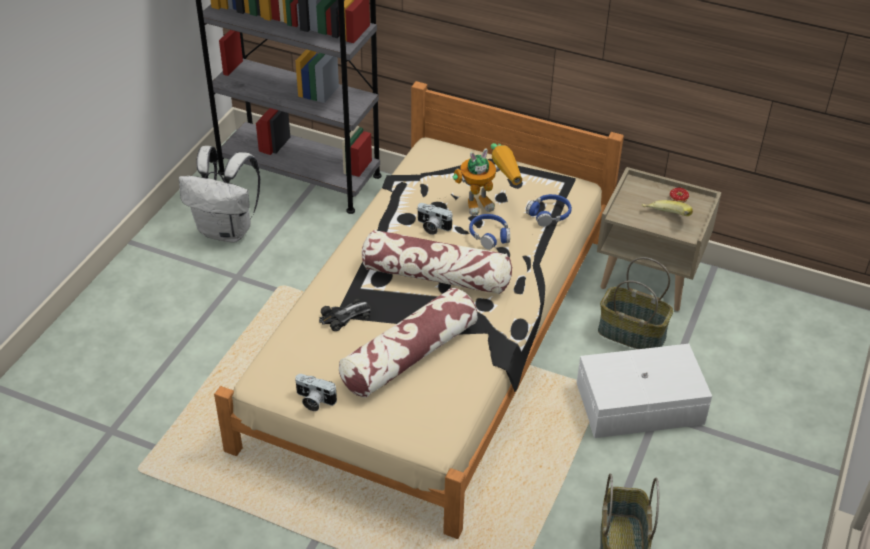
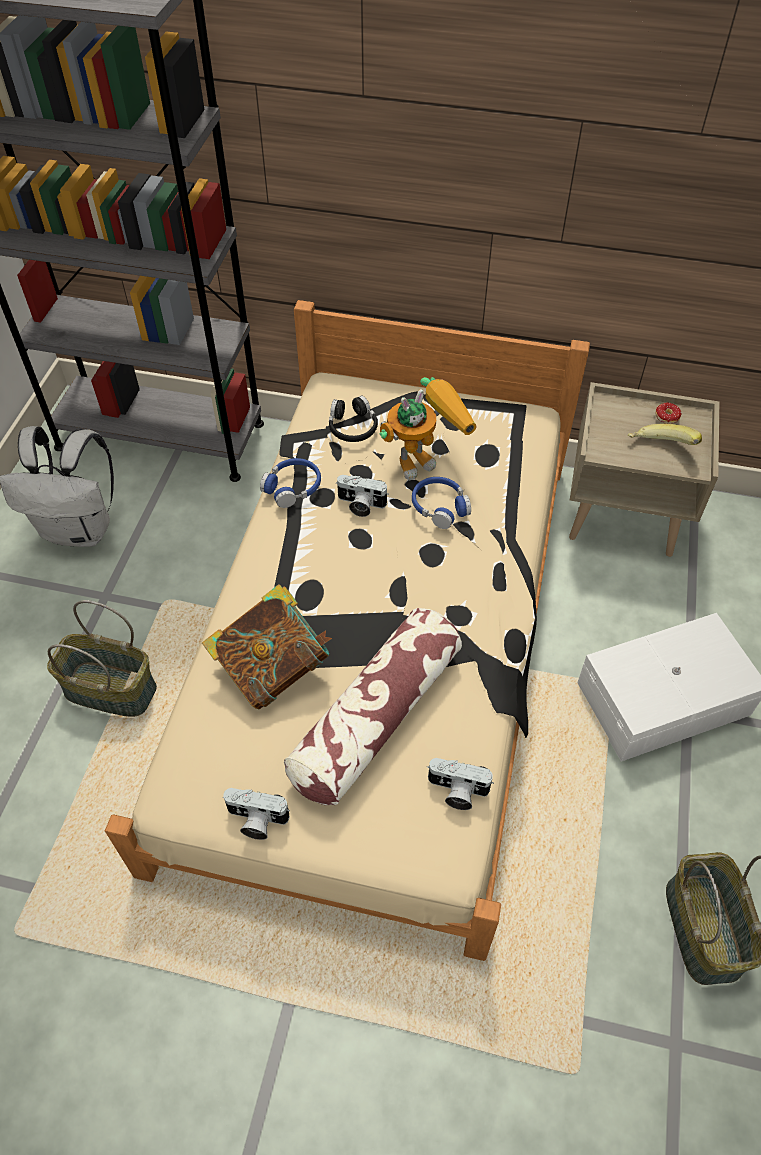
camera: 10 degrees left, 10 degrees up
toy car [319,299,371,331] -> book [202,584,332,710]
pillow [362,230,512,294] -> none
blue headphones [526,194,572,227] -> blue headphones moved to [260,458,321,508]
basket [598,257,673,349] -> basket moved to [47,600,157,717]
none -> black headphones [329,396,378,442]
none -> camera [427,758,494,810]

